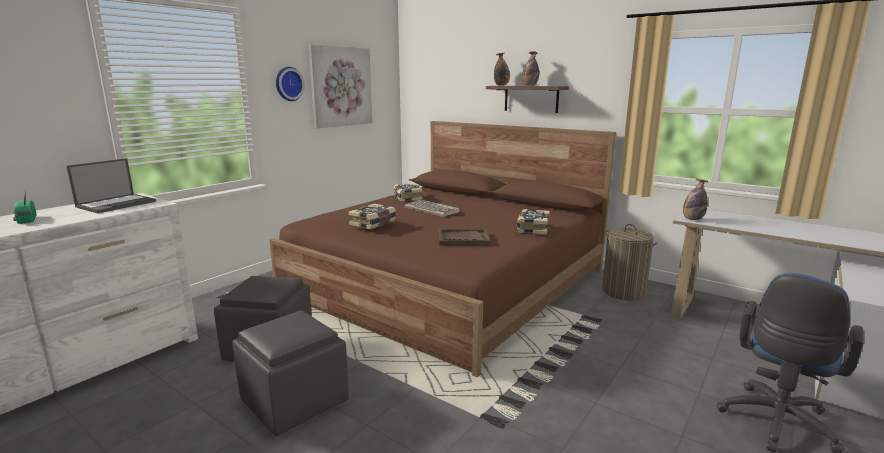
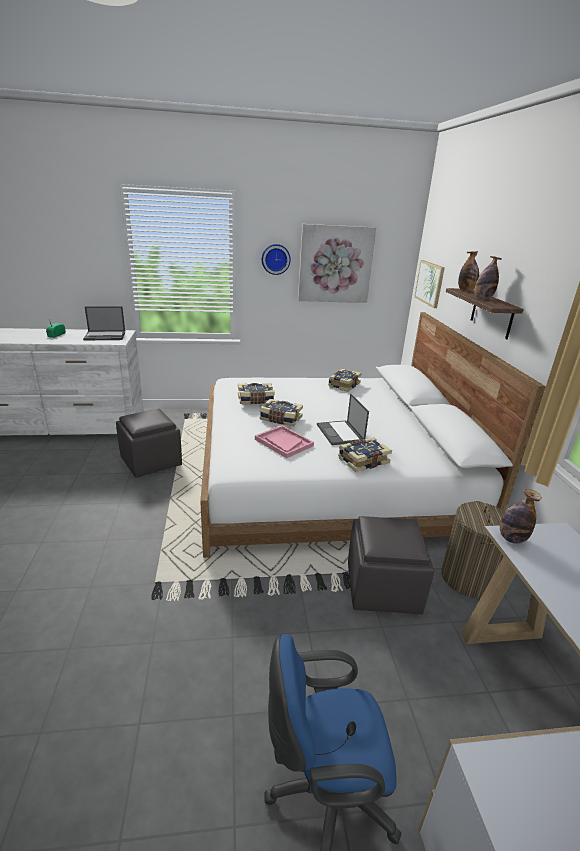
camera: 45 degrees right, 10 degrees up
grey ottoman [232,310,349,436] -> grey ottoman moved to [348,516,434,614]
brown bed [269,121,616,377] -> white bed [200,312,546,558]
keyboard [404,199,460,217] -> none
brown tray [439,229,490,246] -> pink tray [255,425,314,458]
none -> book [260,399,303,426]
none -> laptop [317,393,369,445]
none -> picture [414,260,445,308]

